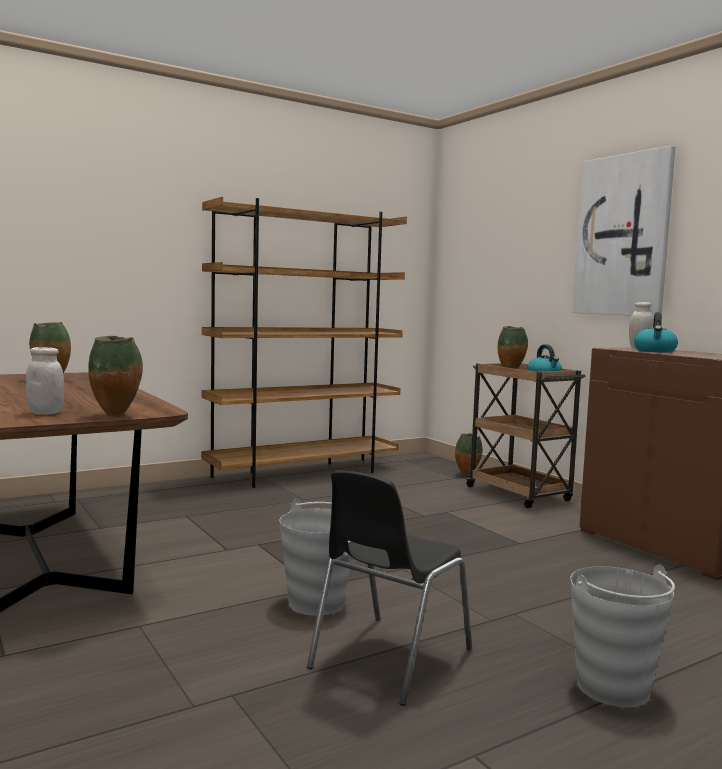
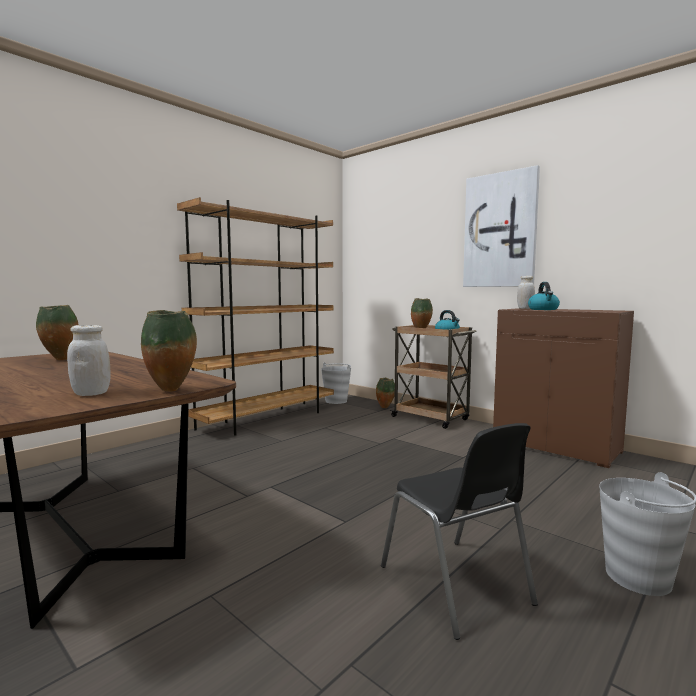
camera: 15 degrees left, 0 degrees up
grey bucket [280,499,352,616] -> grey bucket moved to [321,363,351,404]
black chair [307,470,472,706] -> black chair turned 45 degrees counterclockwise [381,423,538,640]

